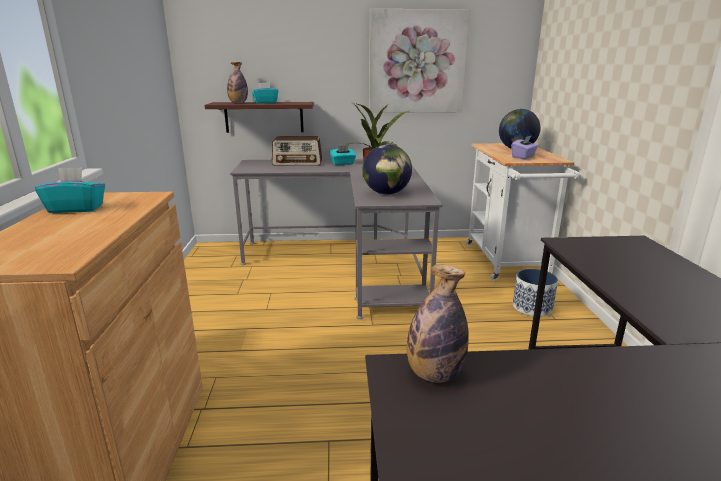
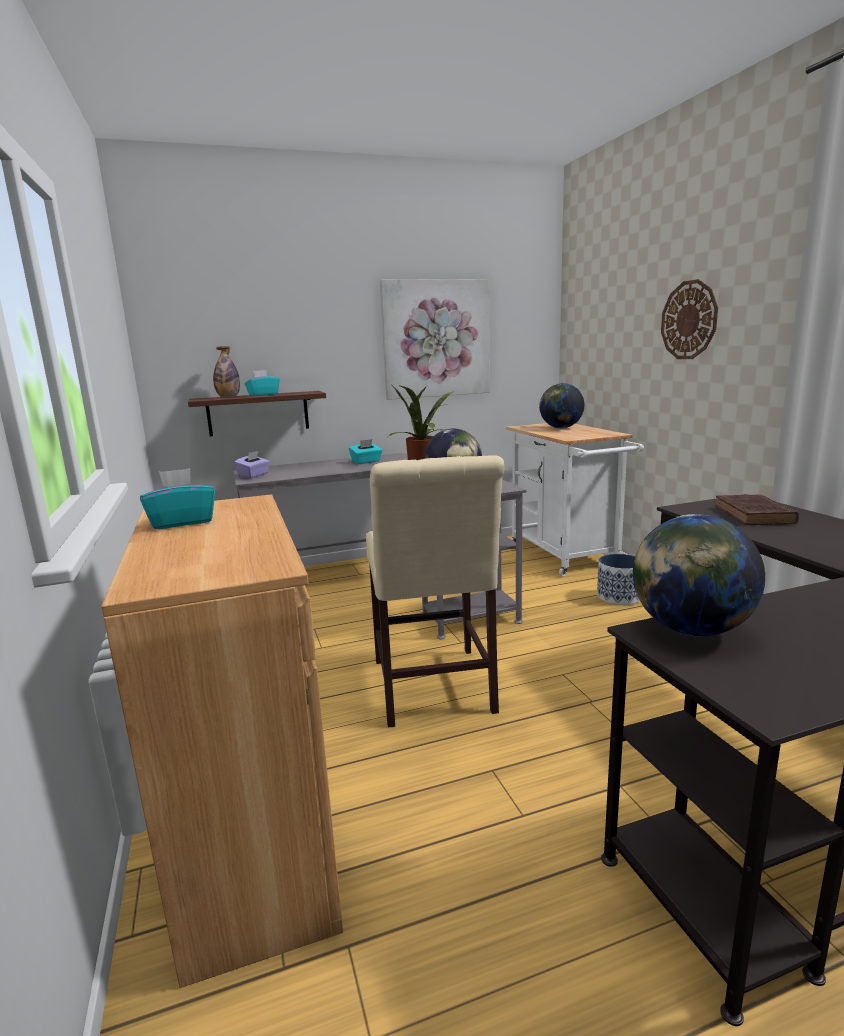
camera: 15 degrees left, 5 degrees down
radio [272,136,322,166] -> none
bottle [407,264,469,383] -> globe [633,514,765,636]
purple tissue box [511,135,538,159] -> purple tissue box moved to [234,450,270,478]
none -> beige chair [366,455,504,728]
none -> wall clock [661,279,718,359]
none -> brown book [715,494,799,525]

